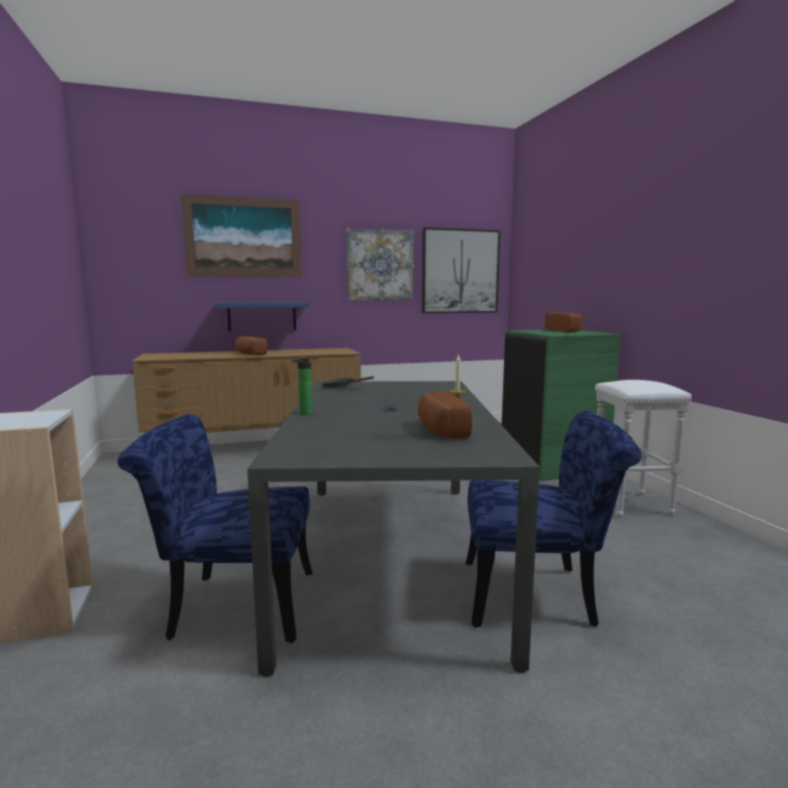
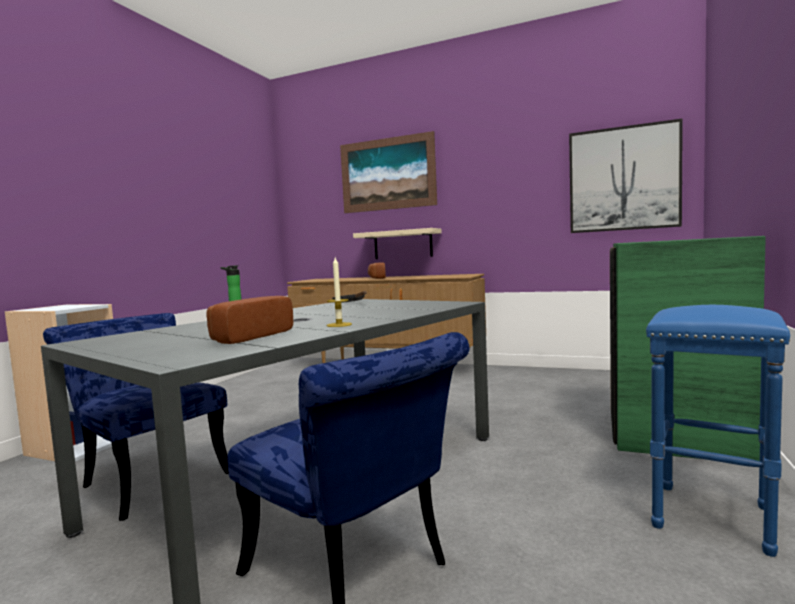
camera: 40 degrees right, 5 degrees down
blue shelf [215,302,310,331] -> beige shelf [353,228,442,259]
picture [346,228,414,300] -> none
bread [545,312,583,332] -> none
white stool [595,380,692,518] -> blue stool [646,305,790,557]

